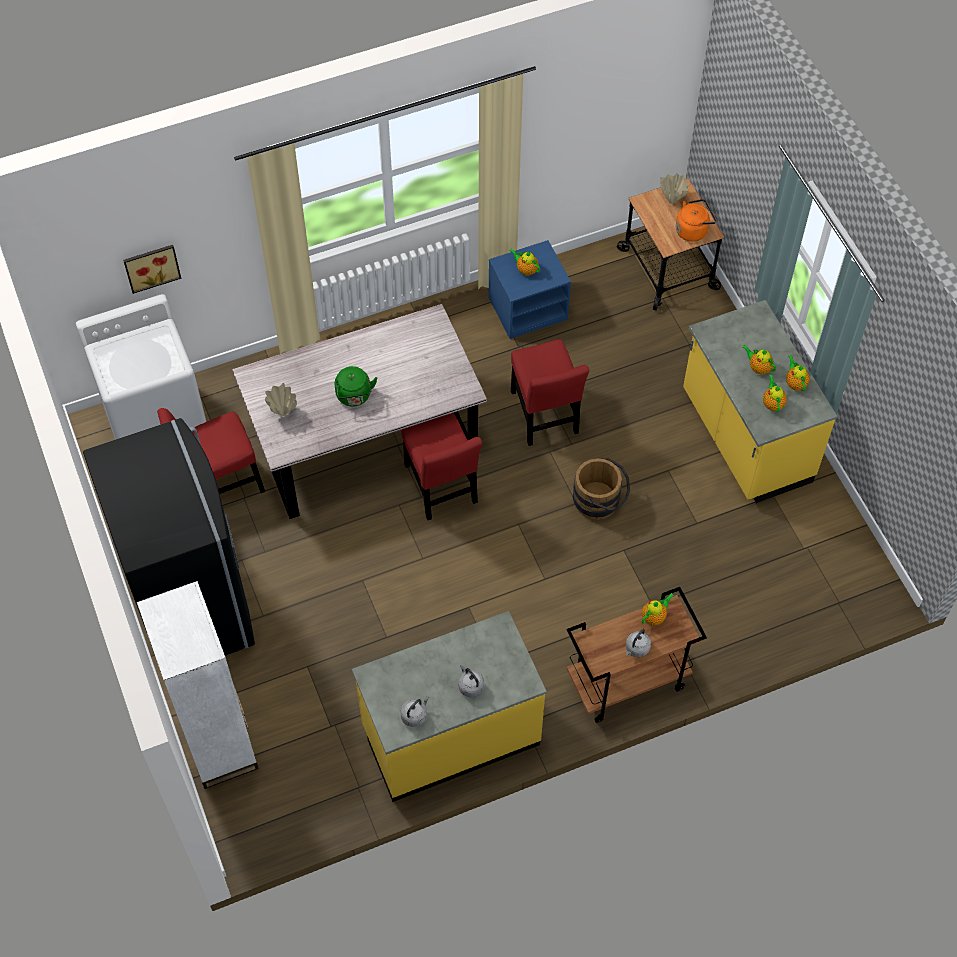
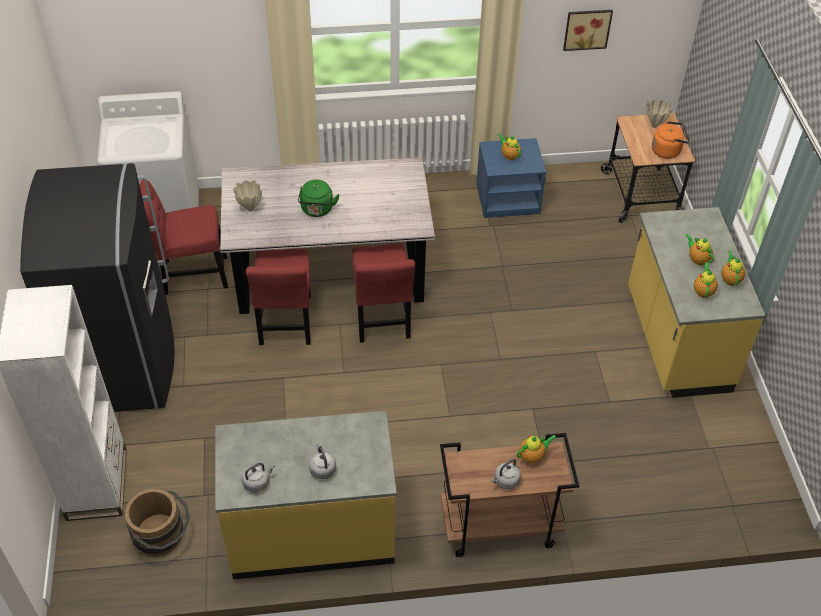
camera: 15 degrees right, 10 degrees down
picture [123,245,181,294] -> picture moved to [563,10,613,51]
red chair [511,339,589,446] -> red chair moved to [246,249,311,345]
brown bucket [573,458,630,520] -> brown bucket moved to [125,488,190,557]

